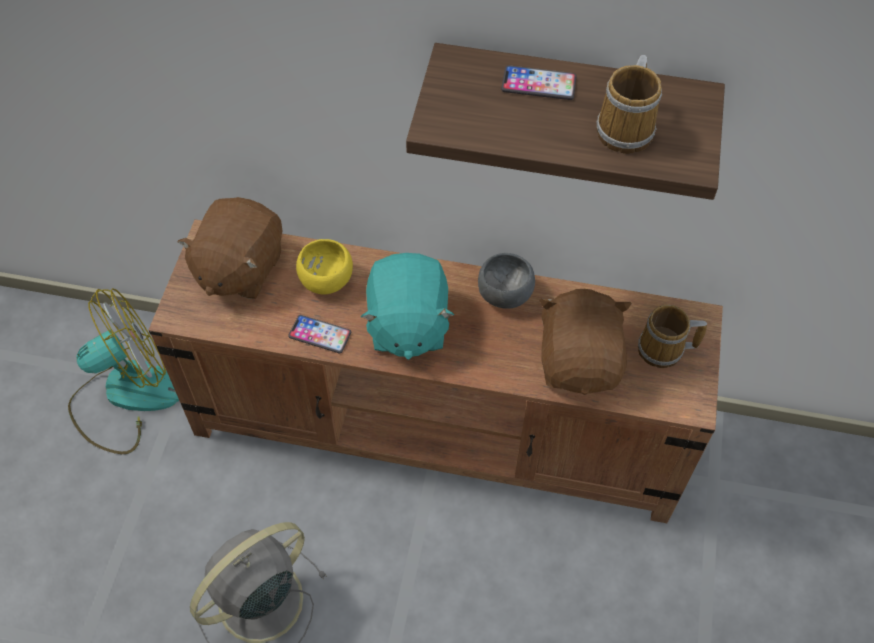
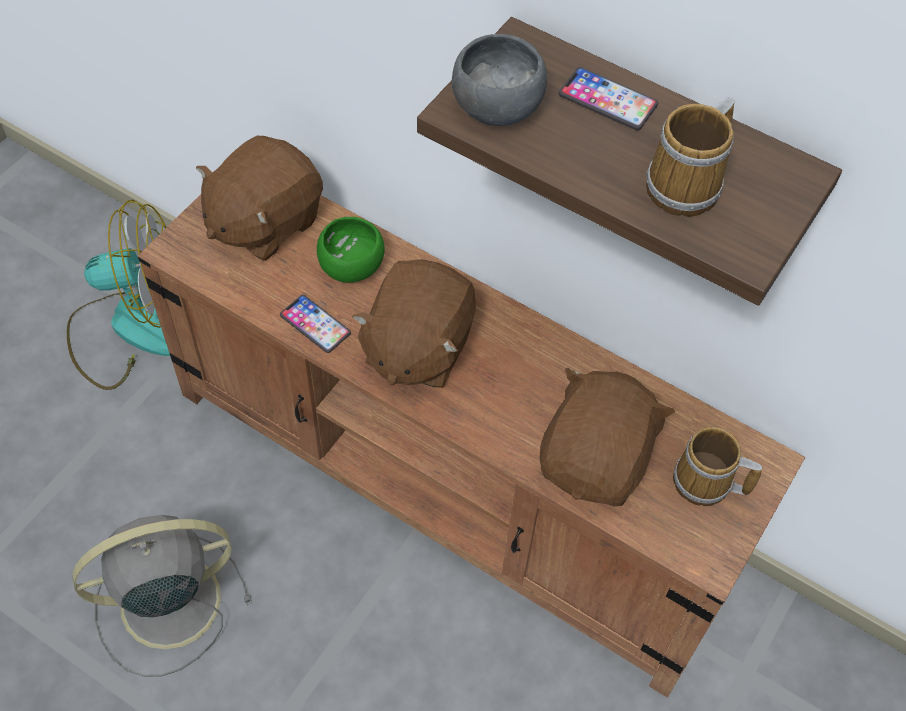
camera: 20 degrees right, 0 degrees up
yellow bowl [296,239,353,294] -> green bowl [317,217,385,283]
turquoise plush toy [361,253,454,360] -> brown plush toy [352,259,476,388]
grey bowl [478,253,535,309] -> grey bowl moved to [452,34,547,126]

